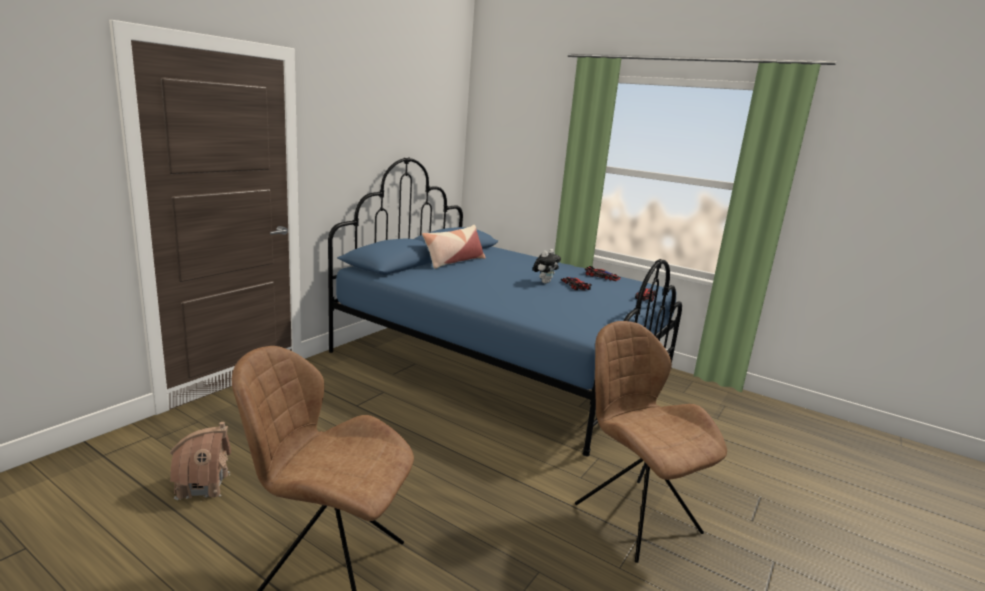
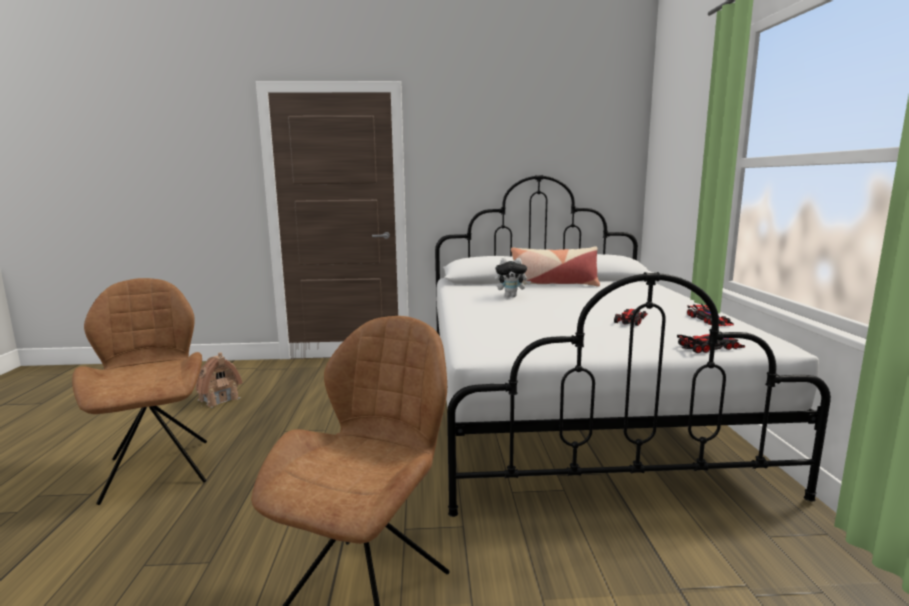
camera: 55 degrees right, 5 degrees down
blue bed [328,157,682,456] -> white bed [435,175,831,517]
plush toy [533,249,561,284] -> plush toy moved to [495,258,531,297]

